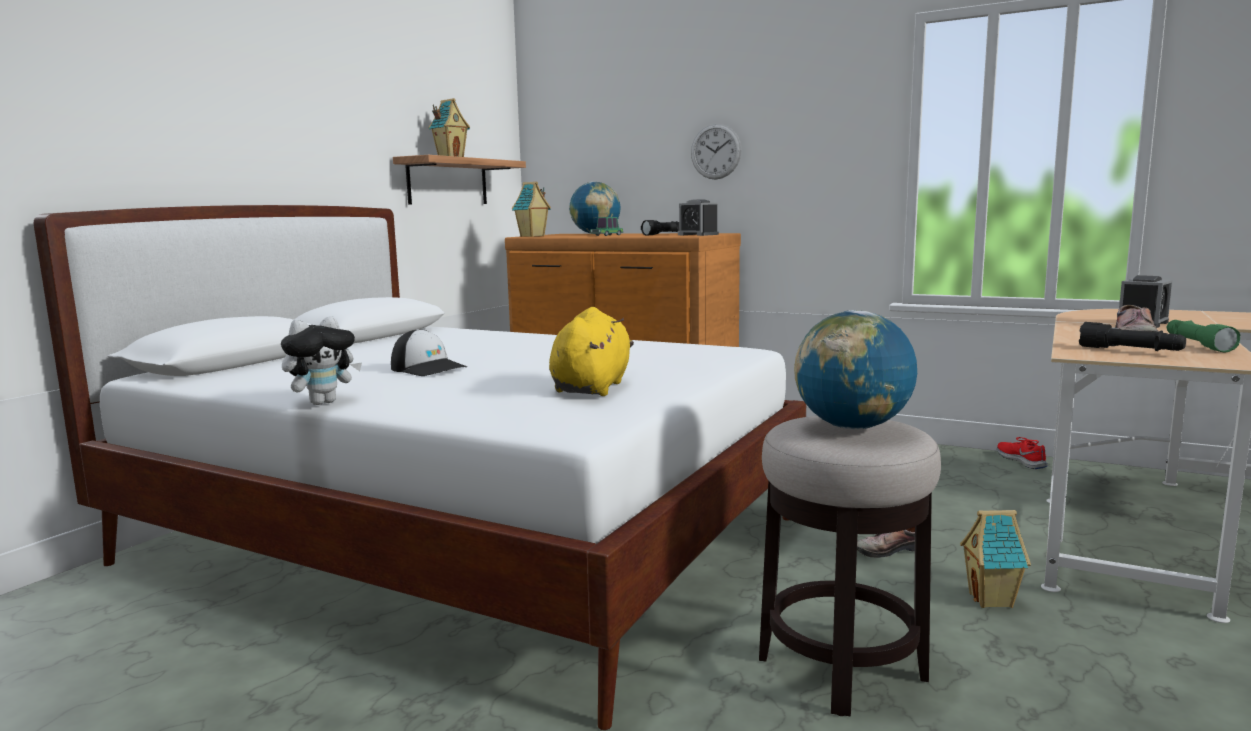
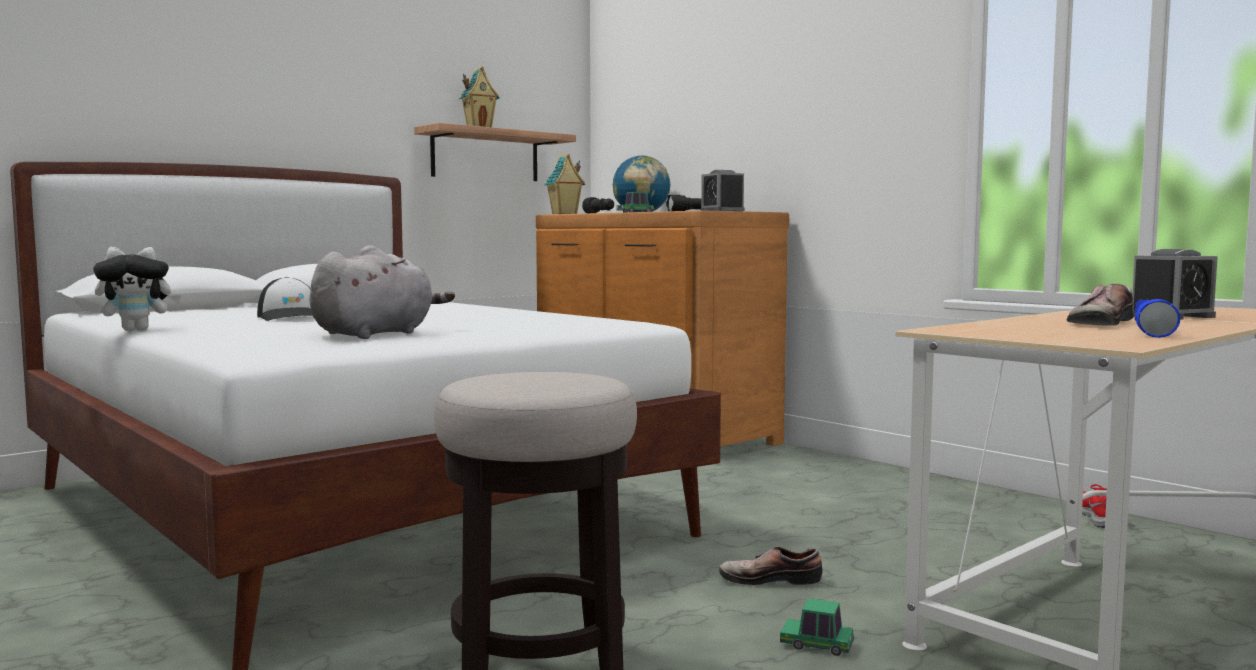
camera: 20 degrees right, 5 degrees down
yellow plush toy [549,307,634,396] -> grey plush toy [310,245,455,339]
wall clock [691,124,742,180] -> none
globe [794,310,917,430] -> none
toy house [960,510,1031,608] -> toy car [780,598,854,656]
black flashlight [1079,322,1186,351] -> black flashlight moved to [582,197,614,213]
green flashlight [1167,320,1240,352] -> blue flashlight [1134,299,1180,338]

